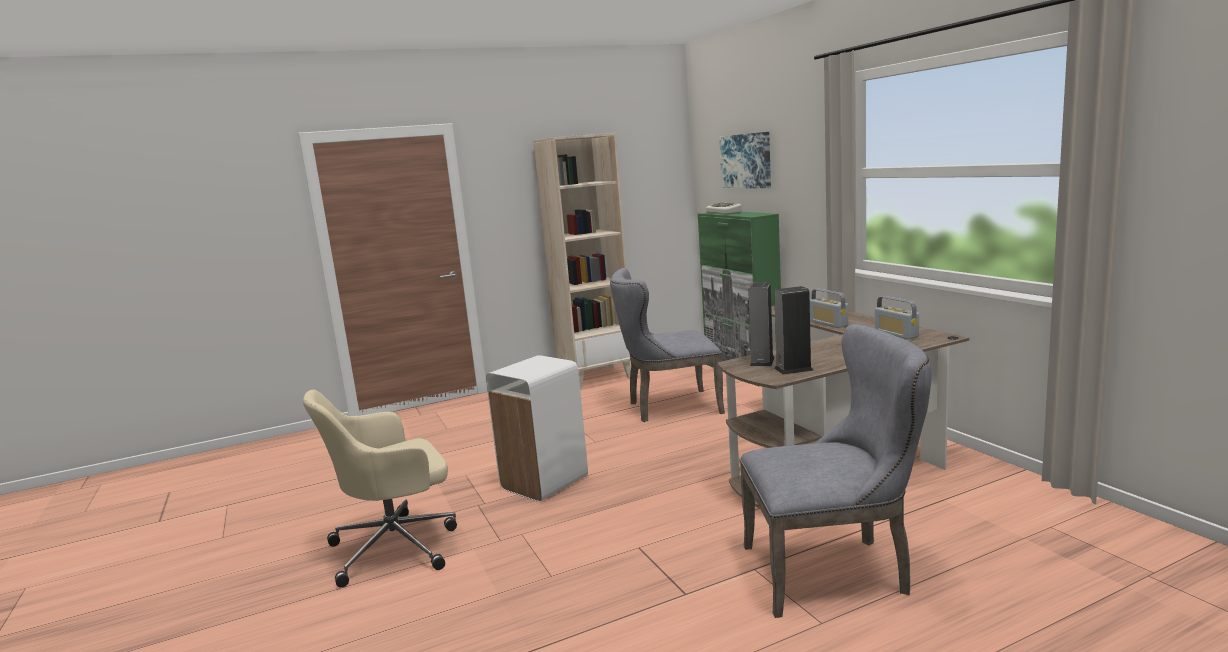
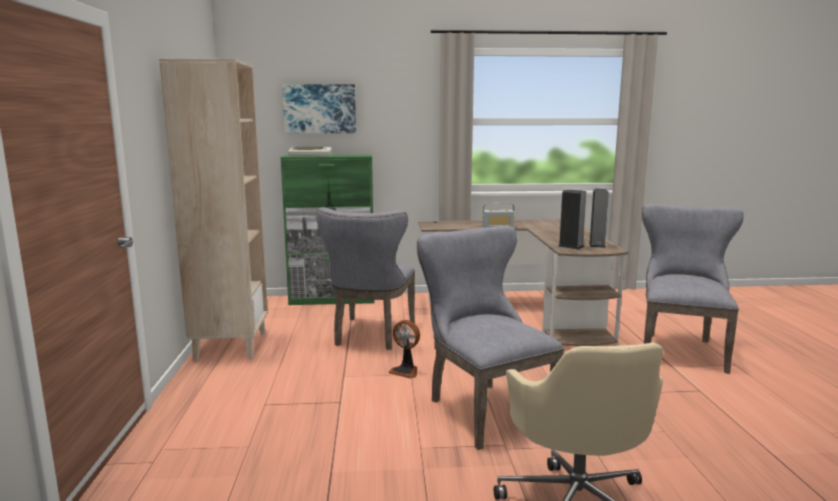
camera: 70 degrees left, 0 degrees up
white trash can [486,355,588,502] -> grey chair [417,226,564,450]
radio [875,296,919,340] -> none
none -> fan [388,320,420,379]

